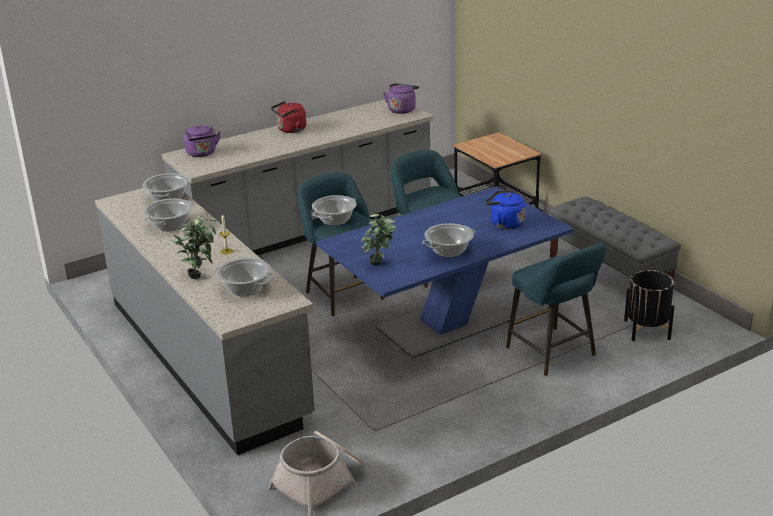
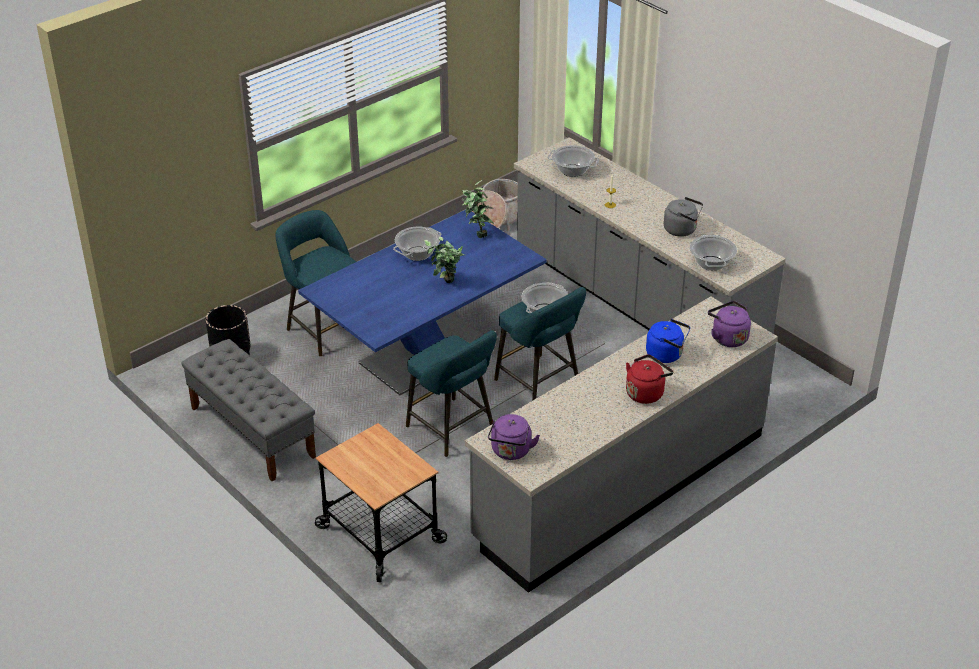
camera: 170 degrees right, 10 degrees up
cooking pot [144,198,192,231] -> grey kettle [664,197,703,237]
potted plant [173,215,216,279] -> potted plant moved to [424,237,465,283]
blue kettle [485,190,525,229] -> blue kettle moved to [646,319,690,363]

